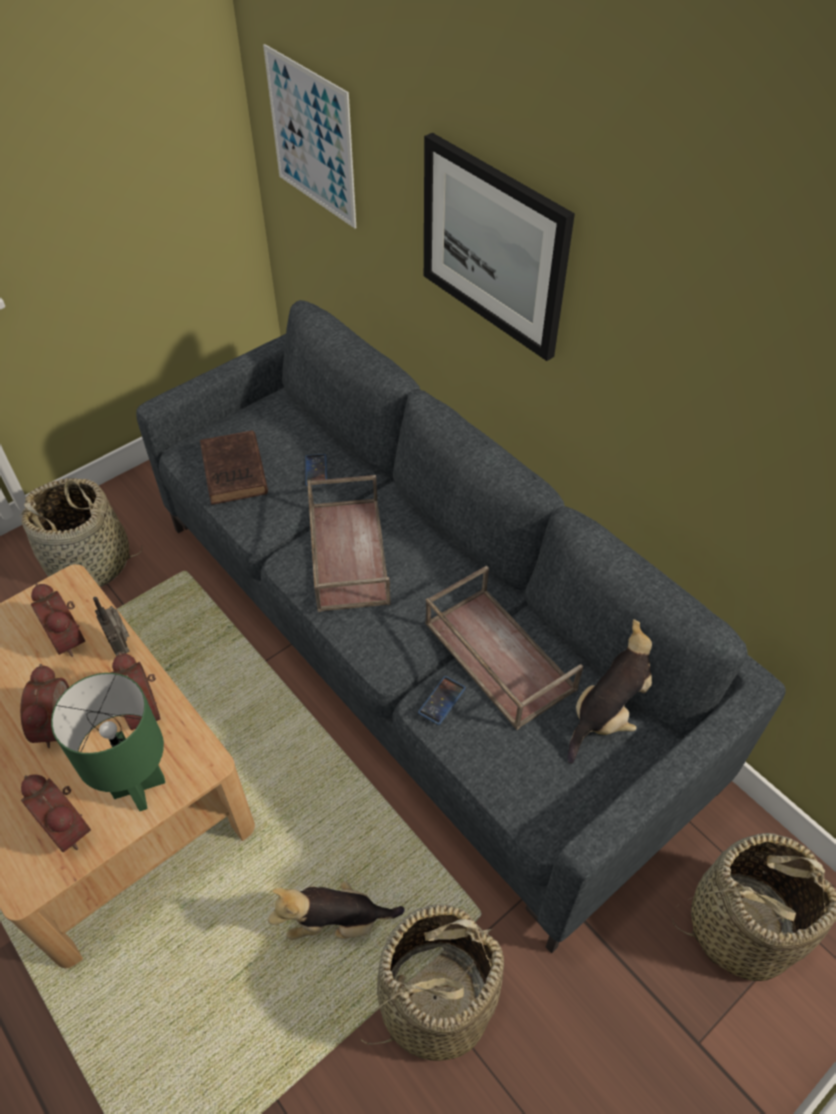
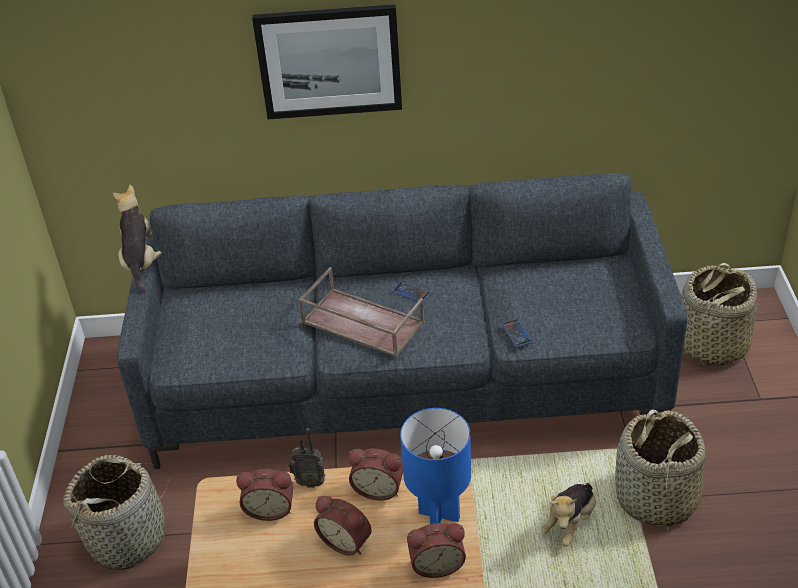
camera: 50 degrees left, 10 degrees down
green table lamp [51,673,165,811] -> blue table lamp [400,408,471,524]
brown book [200,430,268,505] -> none
picture [263,44,356,229] -> none
phone [305,454,327,486] -> phone moved to [392,281,431,302]
brown tray [425,566,583,730] -> none
plush toy [567,619,652,764] -> plush toy moved to [113,185,162,294]

